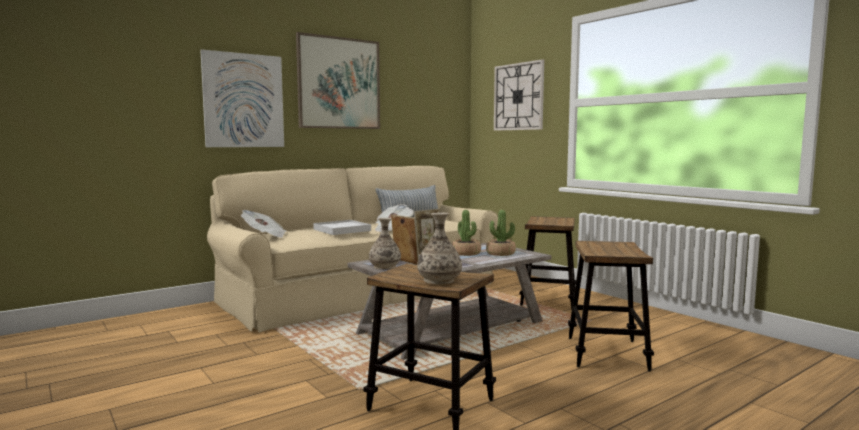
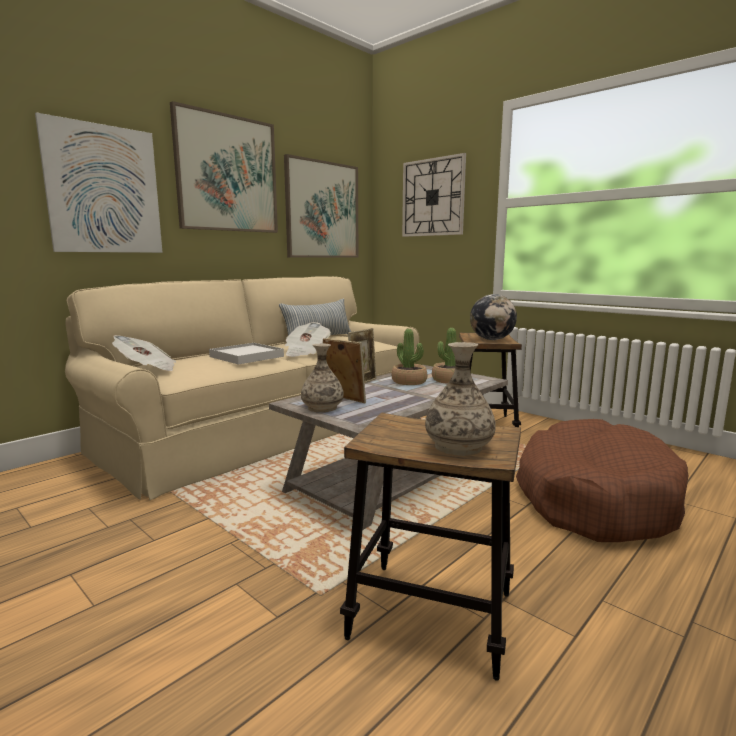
camera: 10 degrees left, 5 degrees up
stool [568,241,654,371] -> brown dog bed [516,419,689,542]
none -> picture [284,154,358,258]
none -> globe [470,294,517,340]

